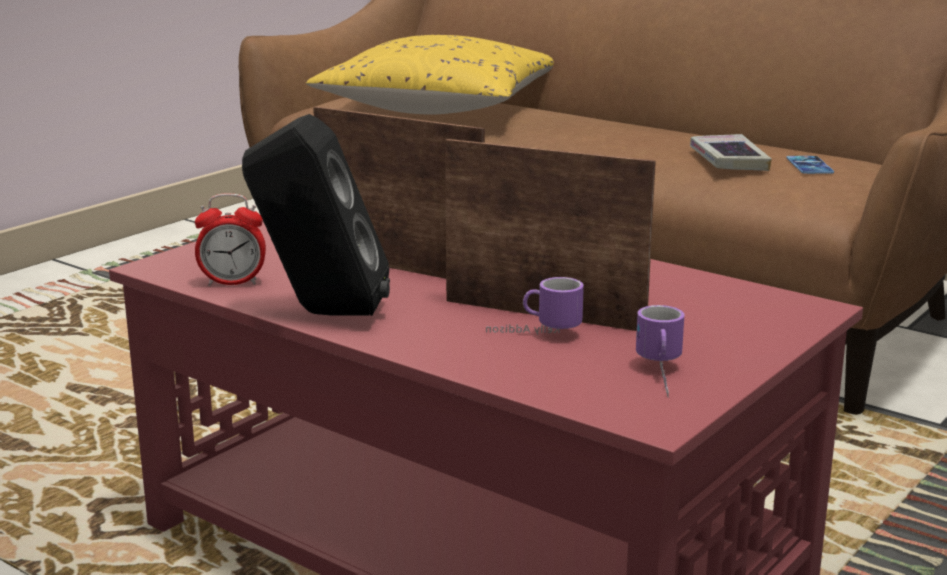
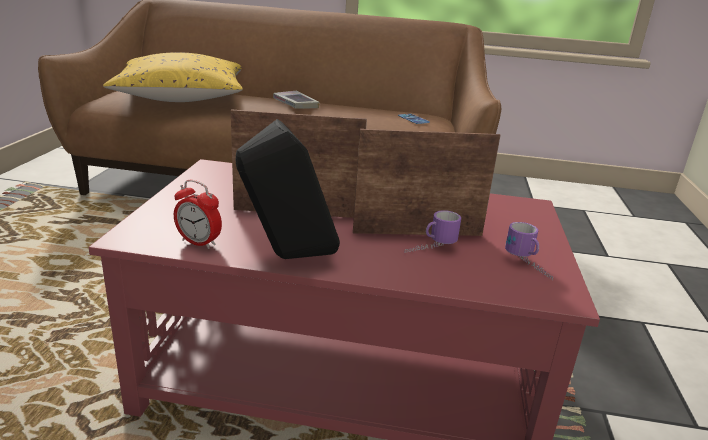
camera: 30 degrees left, 5 degrees up
alarm clock [195,193,266,286] -> alarm clock turned 60 degrees clockwise [174,180,222,249]
book [690,134,772,171] -> book moved to [273,91,320,109]

